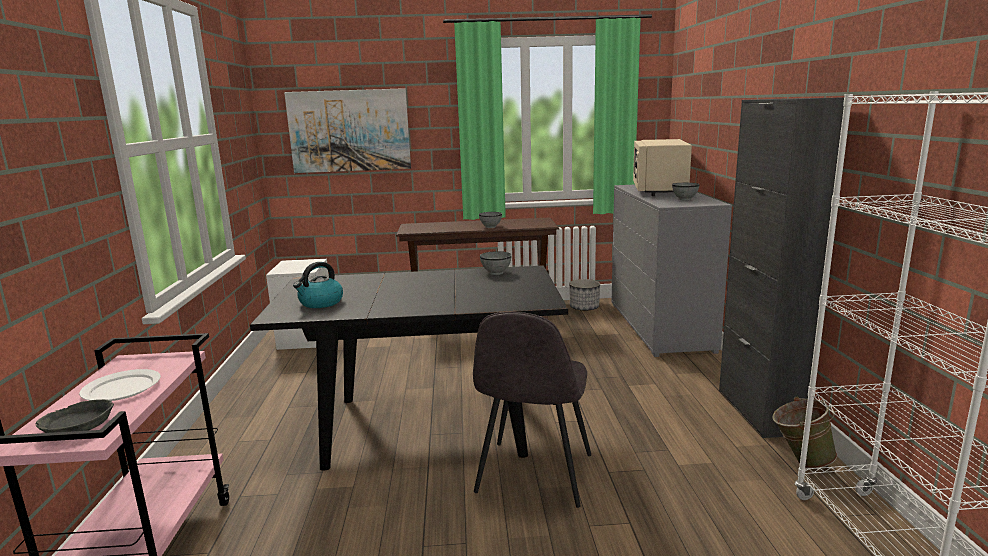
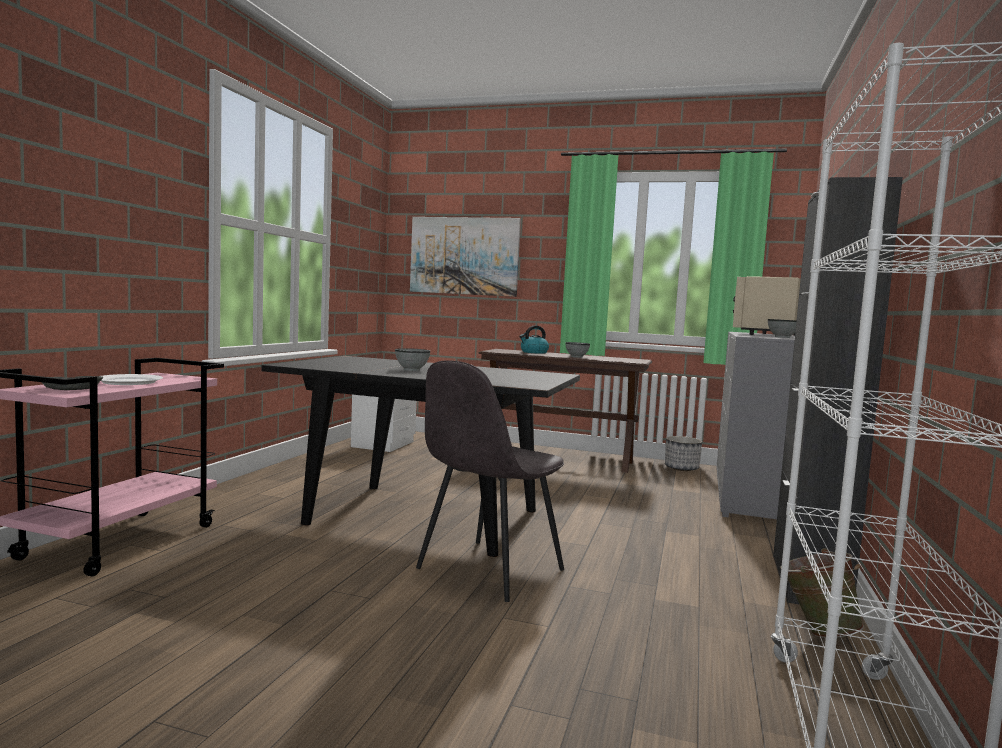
camera: 20 degrees right, 10 degrees down
kettle [293,262,343,308] -> kettle moved to [519,326,549,354]
grey bowl [480,251,512,275] -> grey bowl moved to [395,348,430,371]

